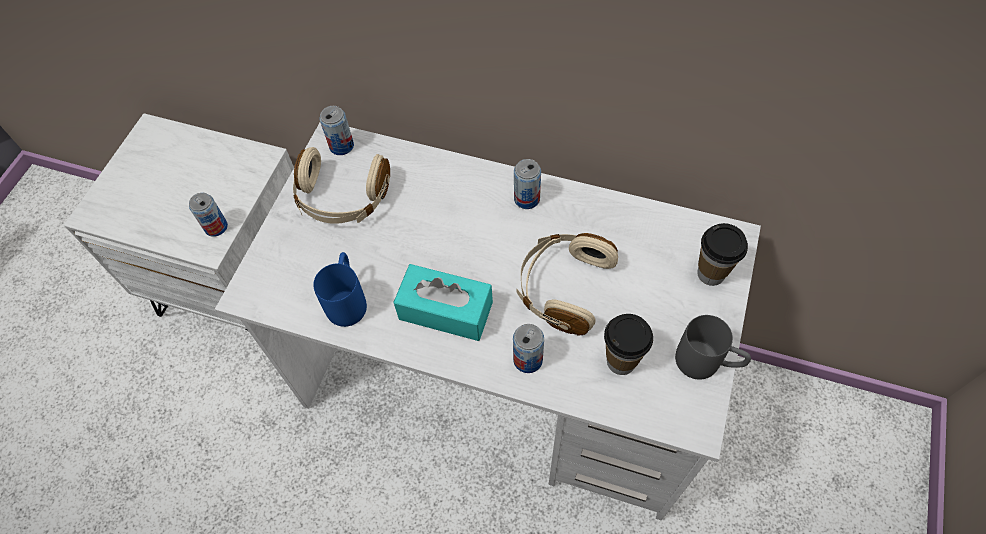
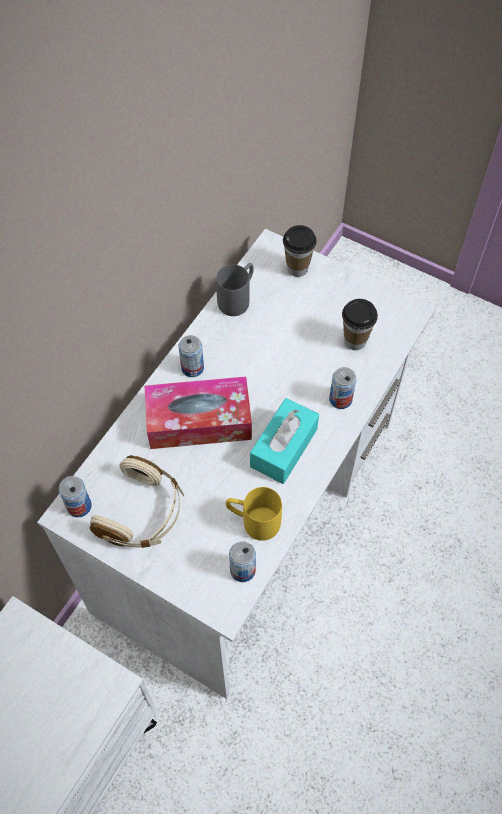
camera: 80 degrees left, 0 degrees up
can [189,193,228,237] -> can moved to [229,541,256,582]
blue mug [313,252,367,327] -> yellow mug [226,487,282,541]
beige headphones [516,233,618,335] -> none
grey mug [675,315,751,379] -> grey mug moved to [216,263,254,316]
none -> tissue box [145,377,252,449]

